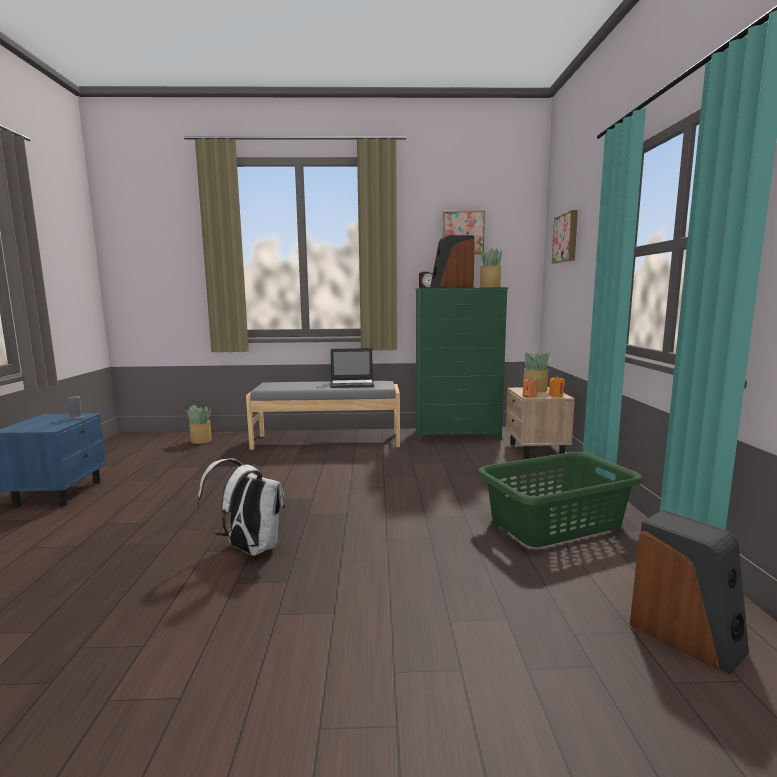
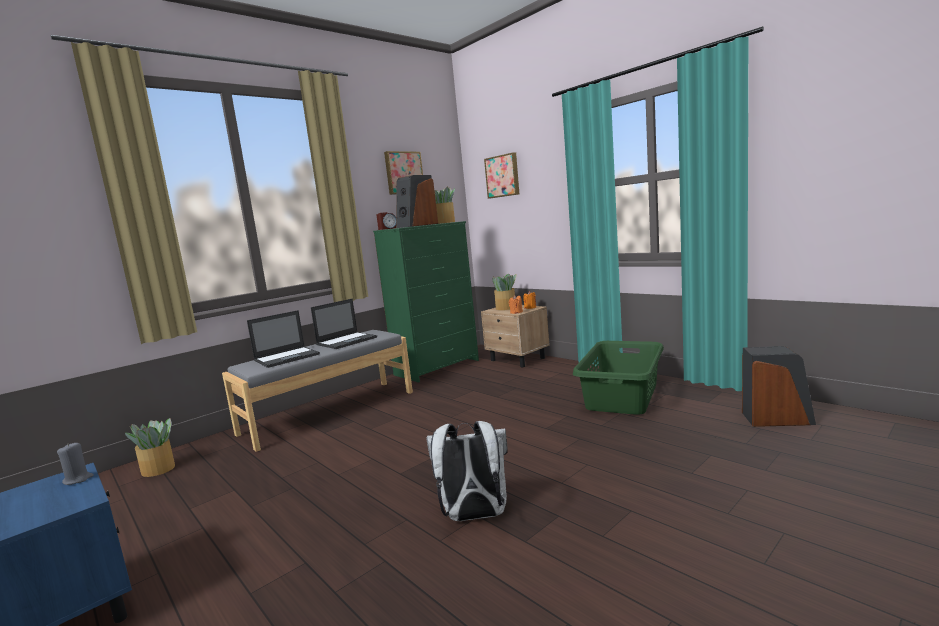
camera: 40 degrees left, 0 degrees up
none -> laptop [247,310,320,368]

